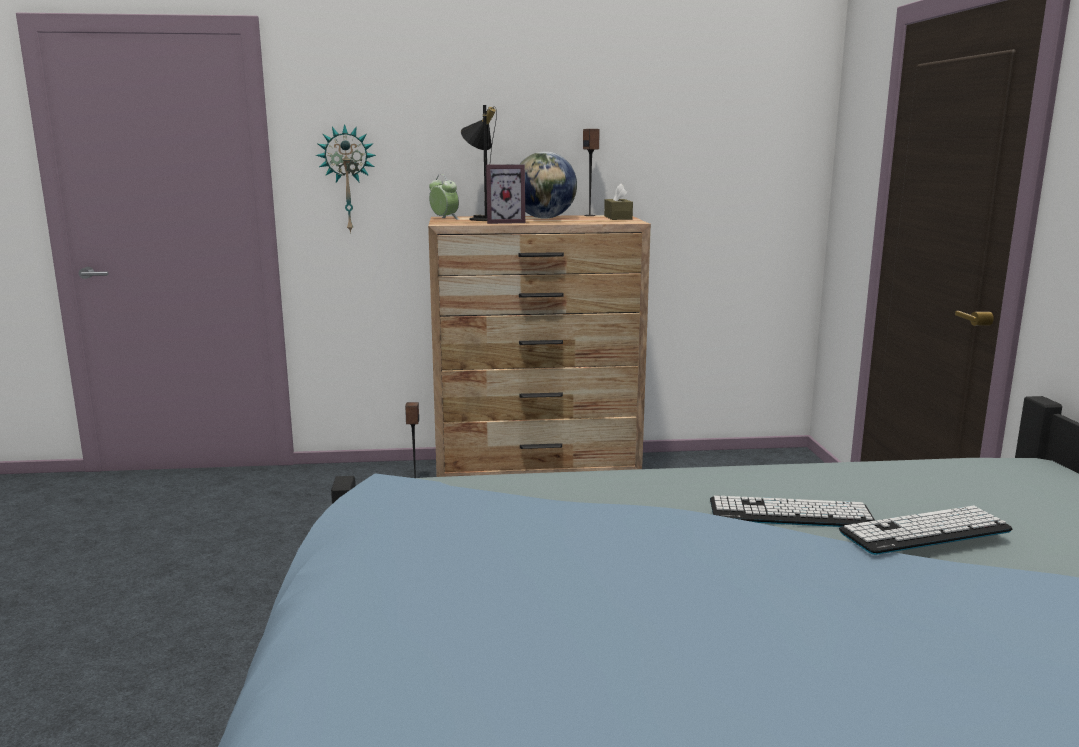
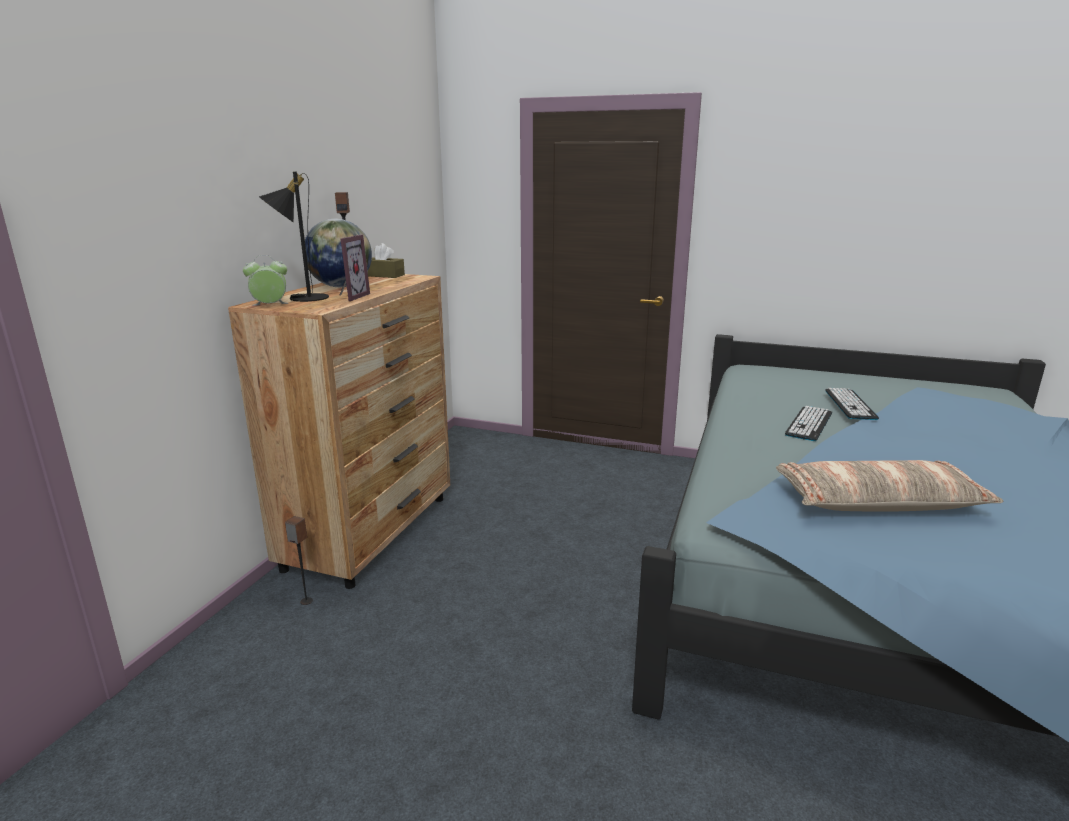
camera: 65 degrees left, 5 degrees up
wall clock [316,124,376,234] -> none
none -> pillow [776,460,1003,512]

